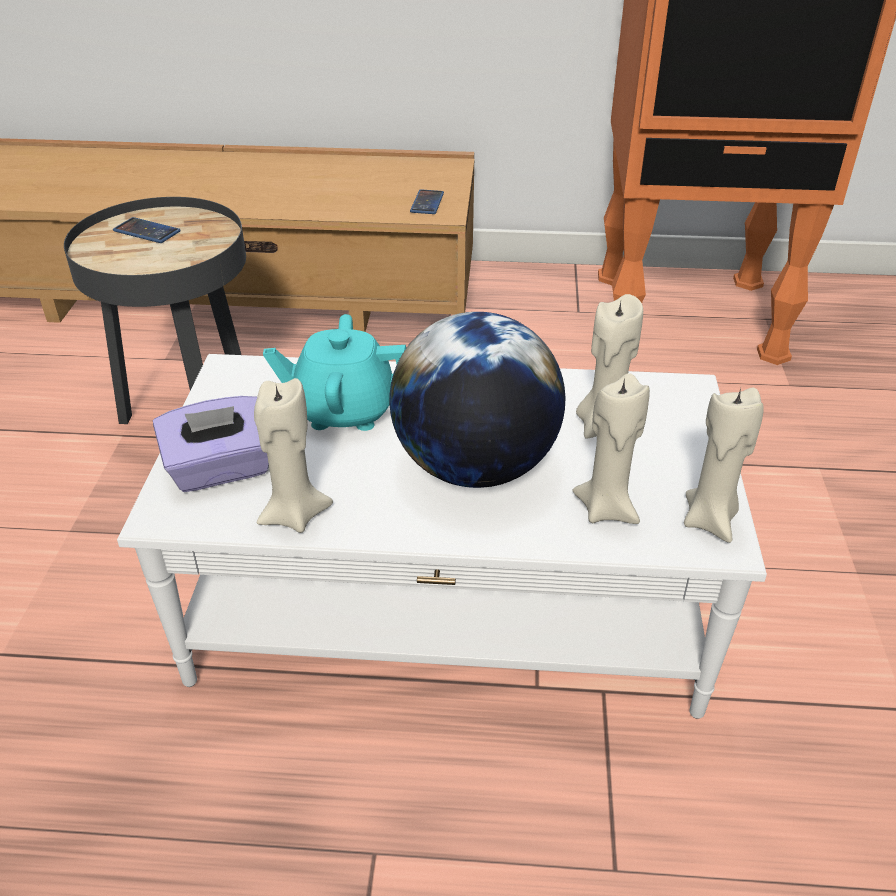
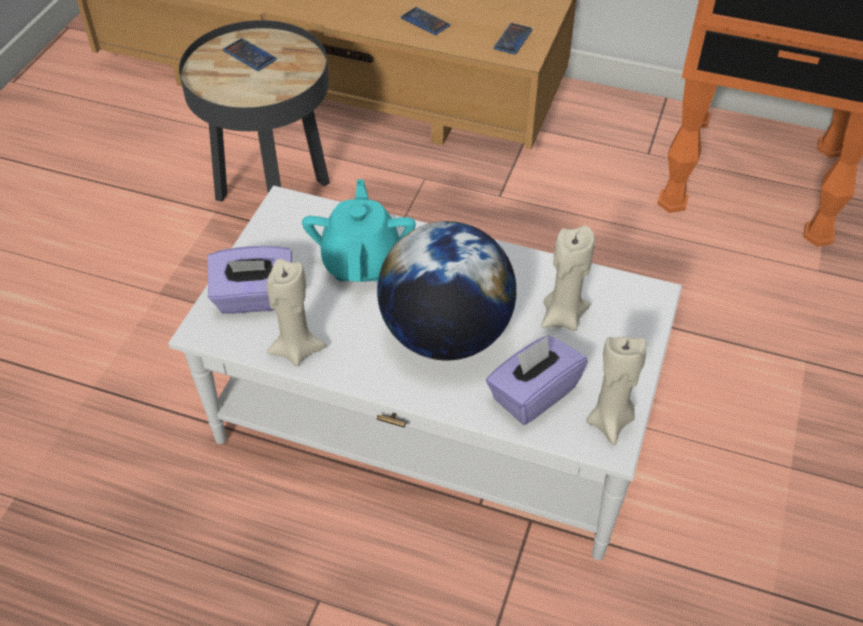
camera: 15 degrees right, 10 degrees up
turquoise teapot [263,314,406,431] -> turquoise teapot turned 75 degrees clockwise [302,179,416,282]
beige candle [572,373,650,524] -> purple tissue box [486,335,588,425]
none -> phone [401,7,450,35]

